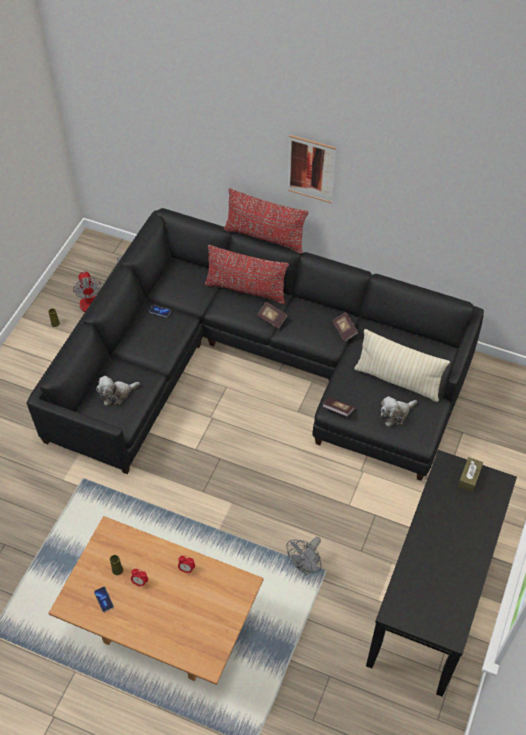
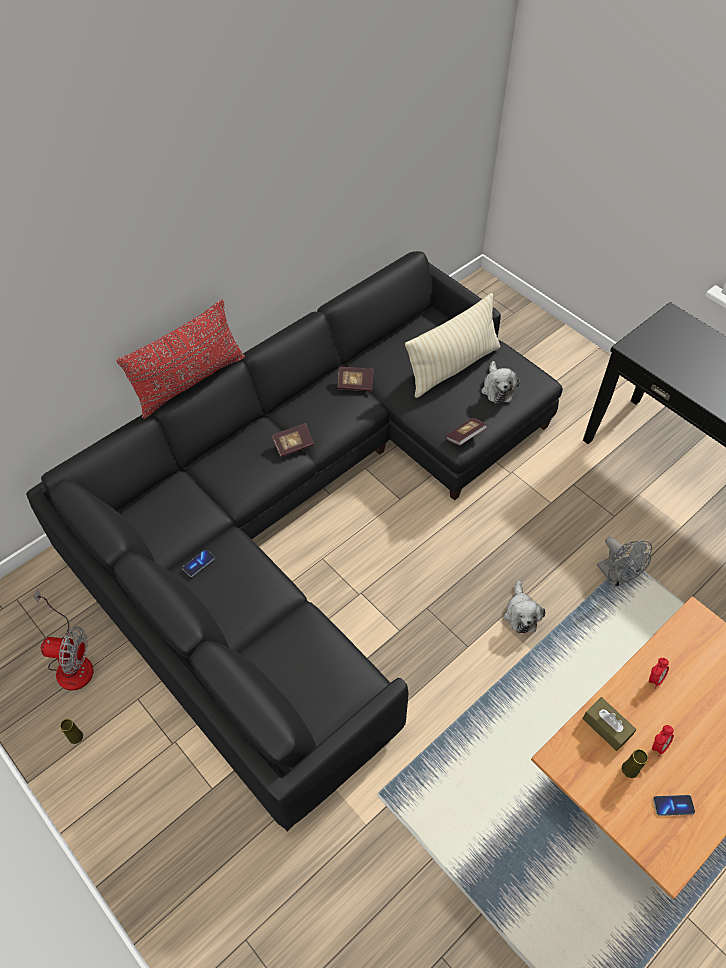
camera: 65 degrees left, 0 degrees up
plush toy [96,376,140,406] -> plush toy moved to [503,581,545,633]
red pillow [205,245,289,304] -> none
picture [288,135,336,203] -> none
brown tissue box [458,457,483,492] -> brown tissue box moved to [582,697,636,751]

